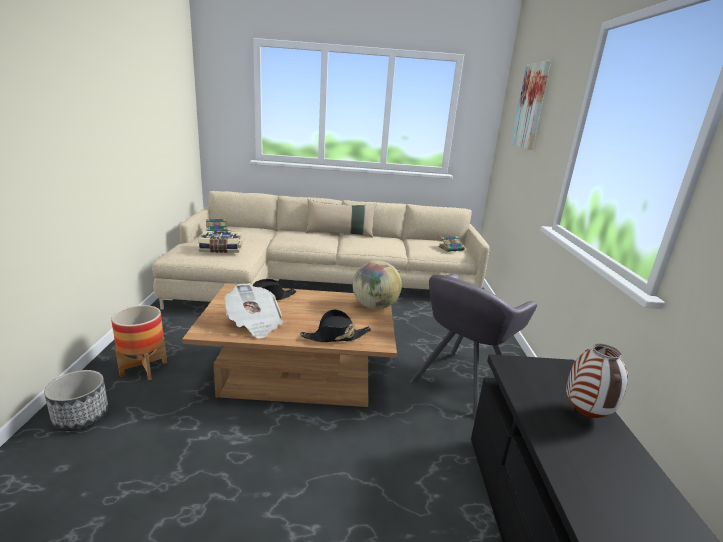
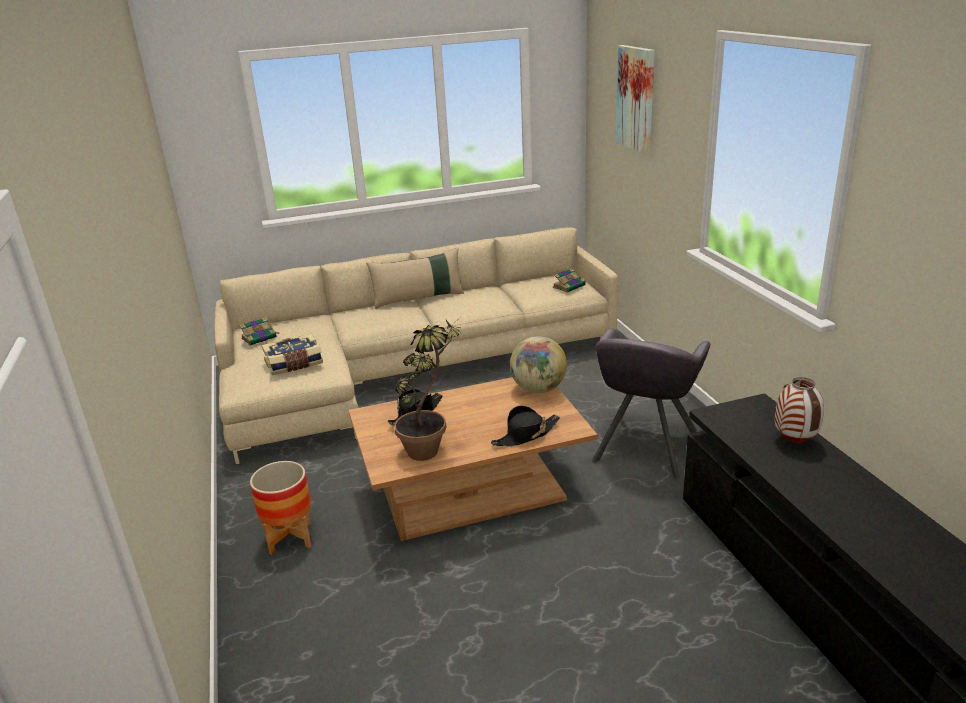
camera: 15 degrees left, 5 degrees up
planter [44,370,109,431] -> none
newspaper [225,284,283,339] -> potted plant [394,320,460,461]

